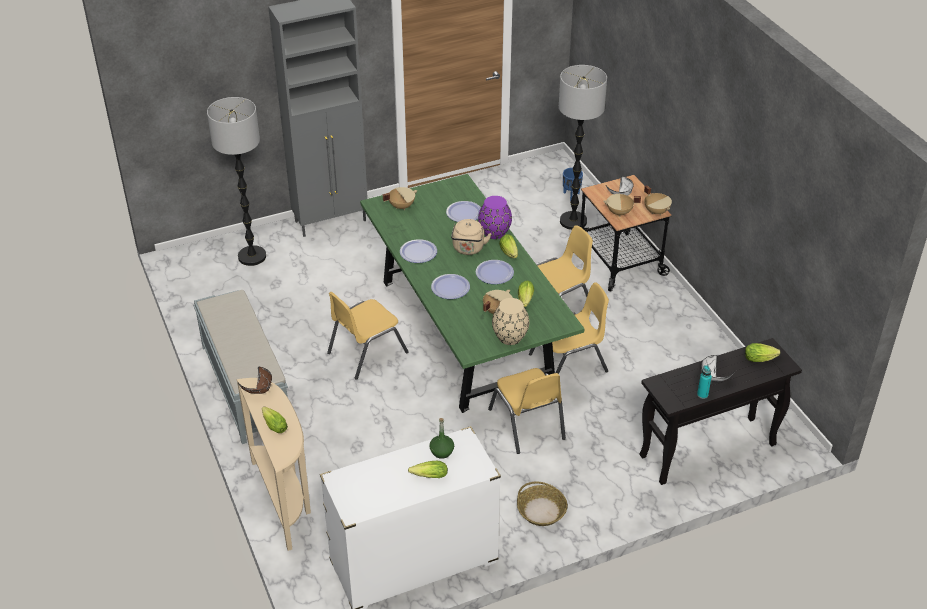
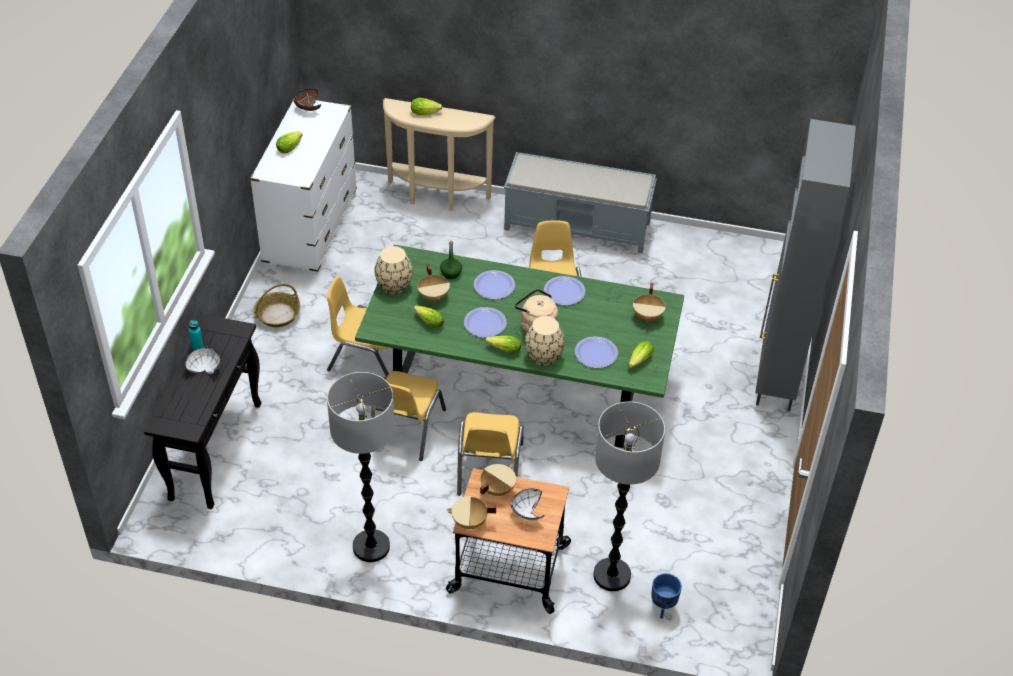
camera: 125 degrees right, 5 degrees up
floor lamp [207,97,266,266] -> floor lamp moved to [327,372,395,562]
brown bowl [238,367,272,394] -> brown bowl moved to [294,89,321,111]
green bottle [429,418,454,459] -> green bottle moved to [440,241,462,279]
purple vase [478,196,512,239] -> beige vase [525,316,565,366]
lettuce [745,343,780,362] -> lettuce moved to [628,341,654,368]

